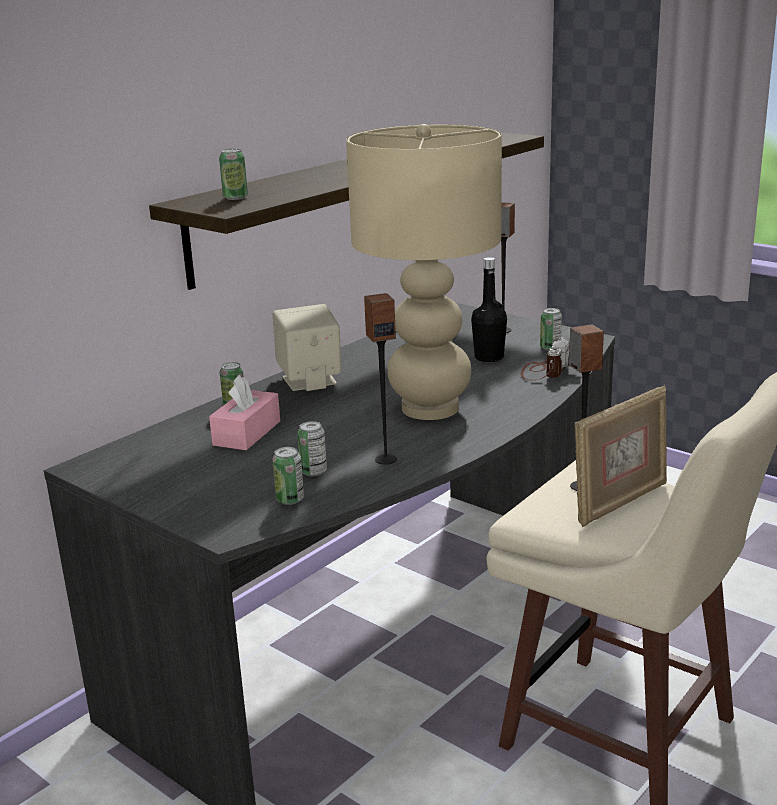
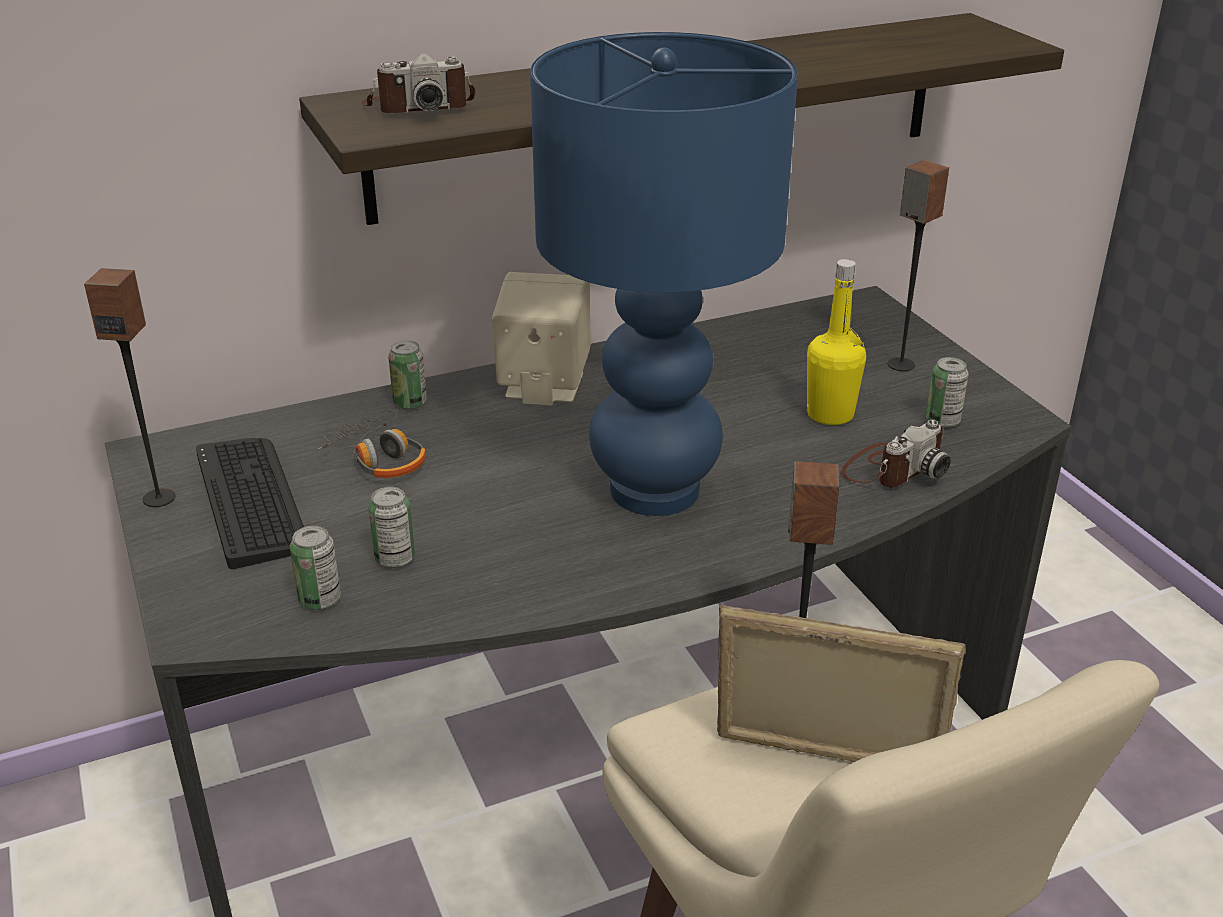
camera: 25 degrees right, 10 degrees up
pink tissue box [209,375,280,450] -> headphones [318,410,426,478]
can [219,149,248,200] -> camera [361,53,475,113]
beige table lamp [346,124,502,420] -> blue table lamp [530,32,798,516]
speaker [364,293,397,465] -> speaker moved to [84,268,175,507]
black bottle [471,257,507,362] -> yellow bottle [807,259,866,425]
picture frame [575,385,667,527] -> picture frame turned 150 degrees counterclockwise [717,604,966,762]
none -> keyboard [196,438,304,569]

